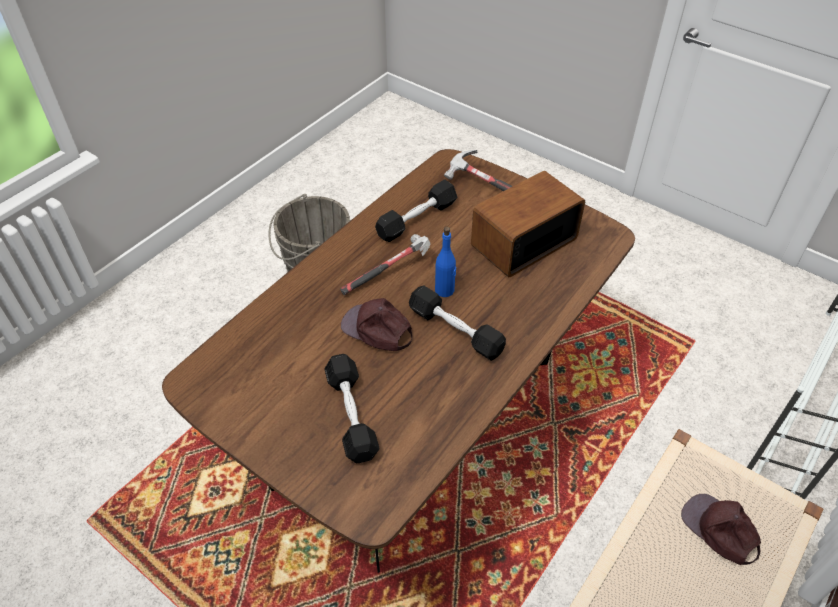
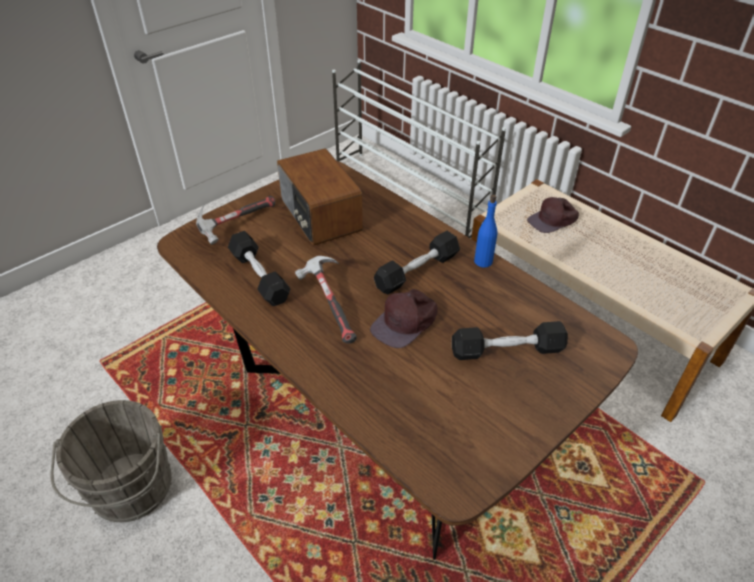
camera: 80 degrees left, 5 degrees down
blue bottle [435,227,456,297] -> blue bottle moved to [474,194,498,268]

